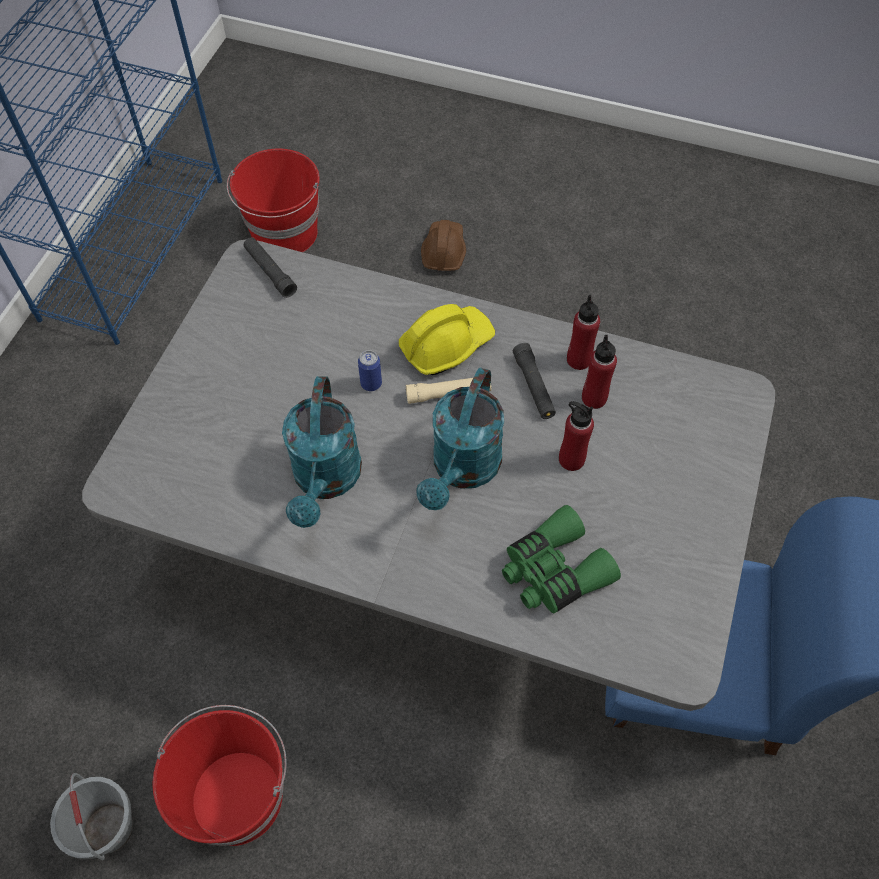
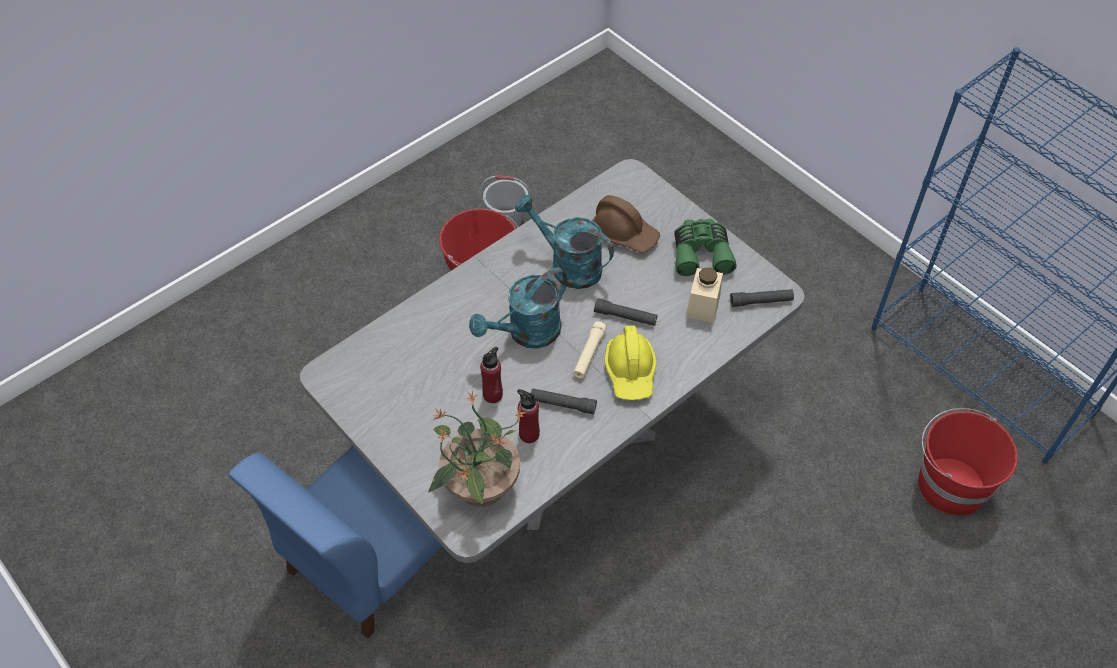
camera: 120 degrees right, 5 degrees down
can [358,350,382,391] -> black flashlight [594,298,657,326]
turquoise watering can [416,367,504,510] -> turquoise watering can turned 90 degrees counterclockwise [469,267,568,349]
brown hard hat [421,220,466,271] -> brown hard hat moved to [592,195,660,253]
green binoculars [502,505,621,614] -> green binoculars moved to [674,219,737,276]
red bottle [567,295,600,370] -> none
none -> potted plant [428,391,526,507]
none -> beige jar [686,267,723,323]

